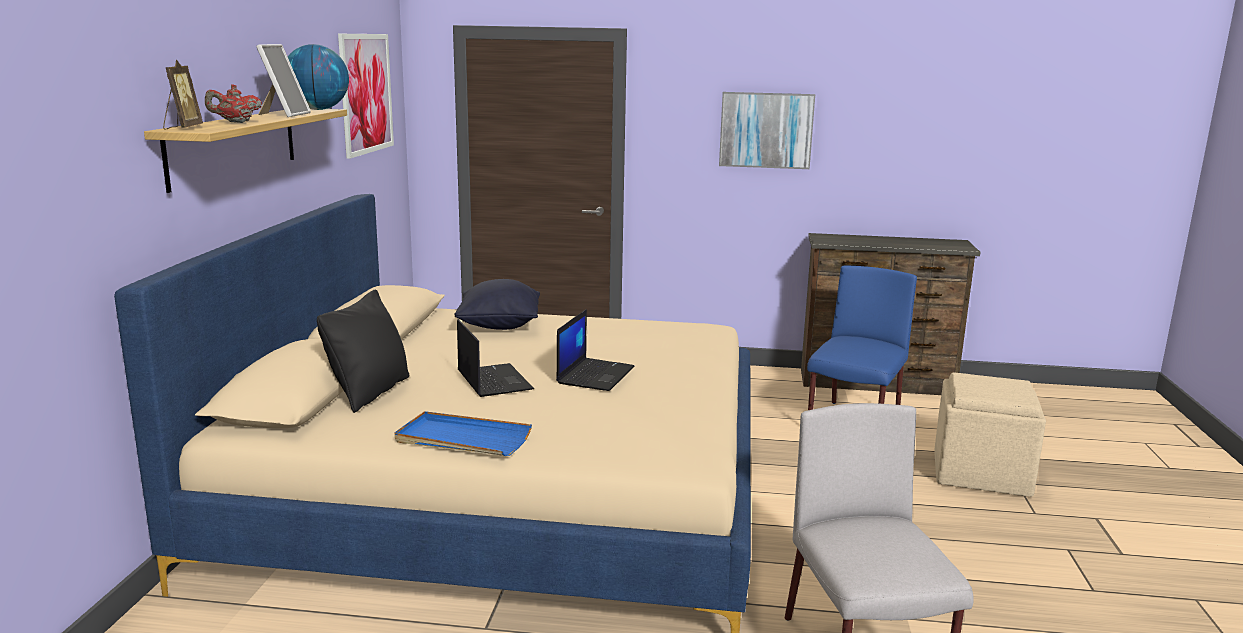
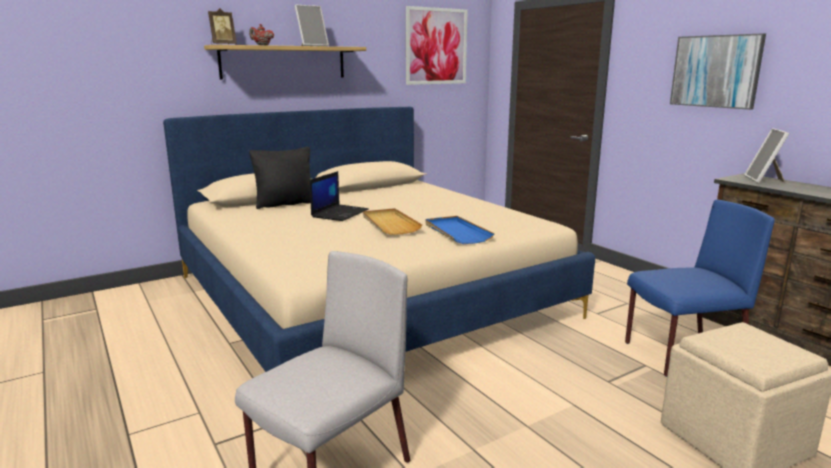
camera: 50 degrees right, 0 degrees up
globe [288,44,349,110] -> none
blue tray [394,411,532,456] -> blue tray moved to [426,216,495,244]
black pillow [454,279,540,330] -> none
laptop [556,309,635,391] -> beige tray [363,208,422,235]
none -> picture frame [744,128,789,183]

